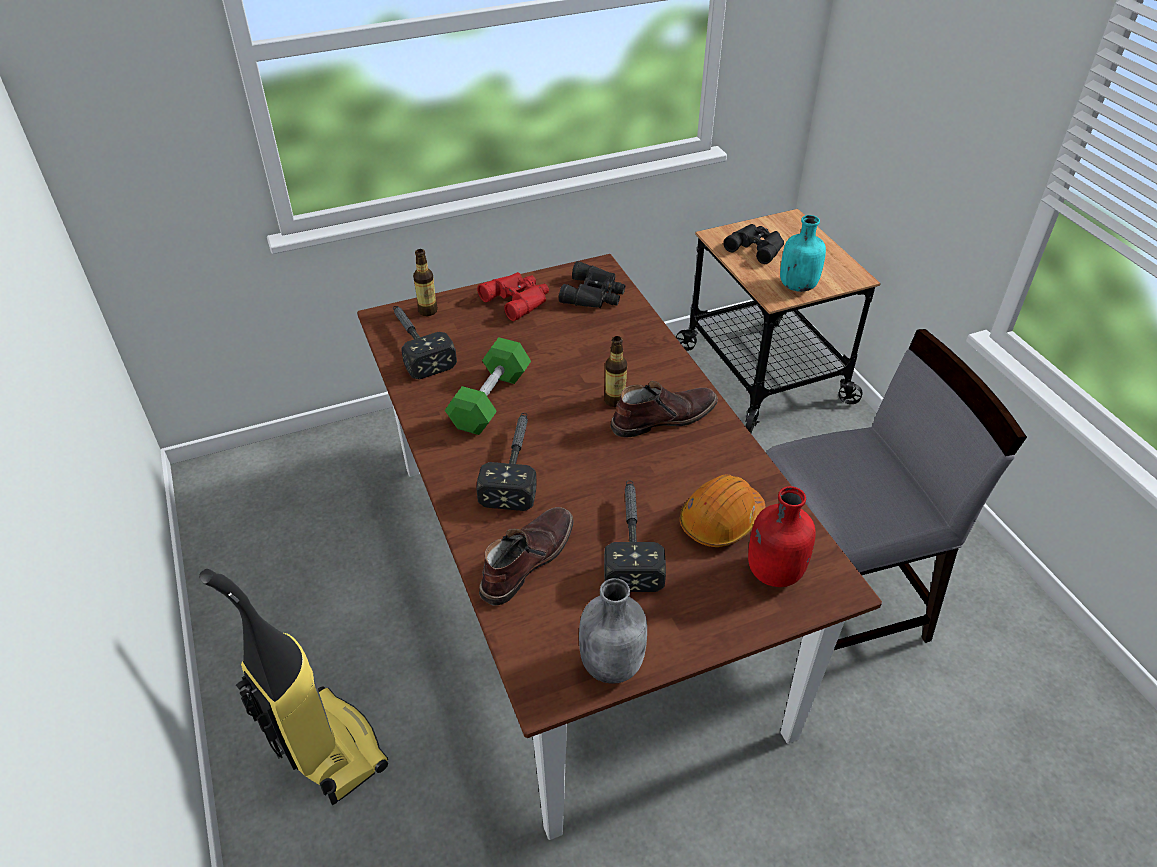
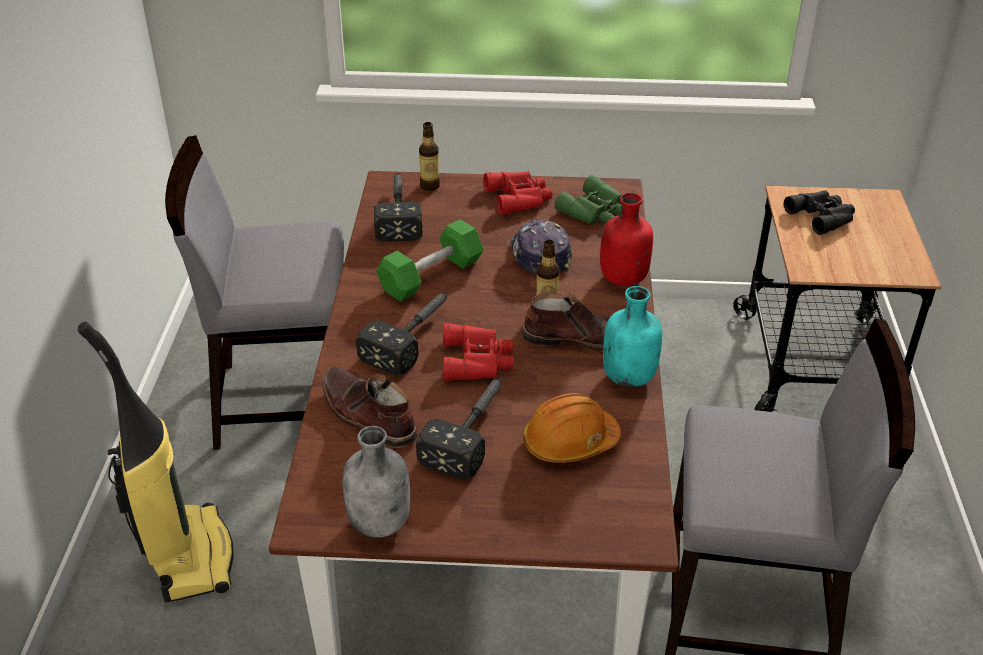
camera: 25 degrees right, 5 degrees down
brown boot [479,507,574,606] -> brown boot turned 105 degrees counterclockwise [323,367,417,448]
black binoculars [559,261,625,308] -> green binoculars [555,175,621,225]
red bottle [748,486,816,587] -> red bottle moved to [600,193,653,286]
turquoise bottle [780,215,826,292] -> turquoise bottle moved to [603,286,662,387]
none -> grey chair [165,135,344,450]
none -> red binoculars [443,323,514,381]
none -> cap [510,219,572,274]

